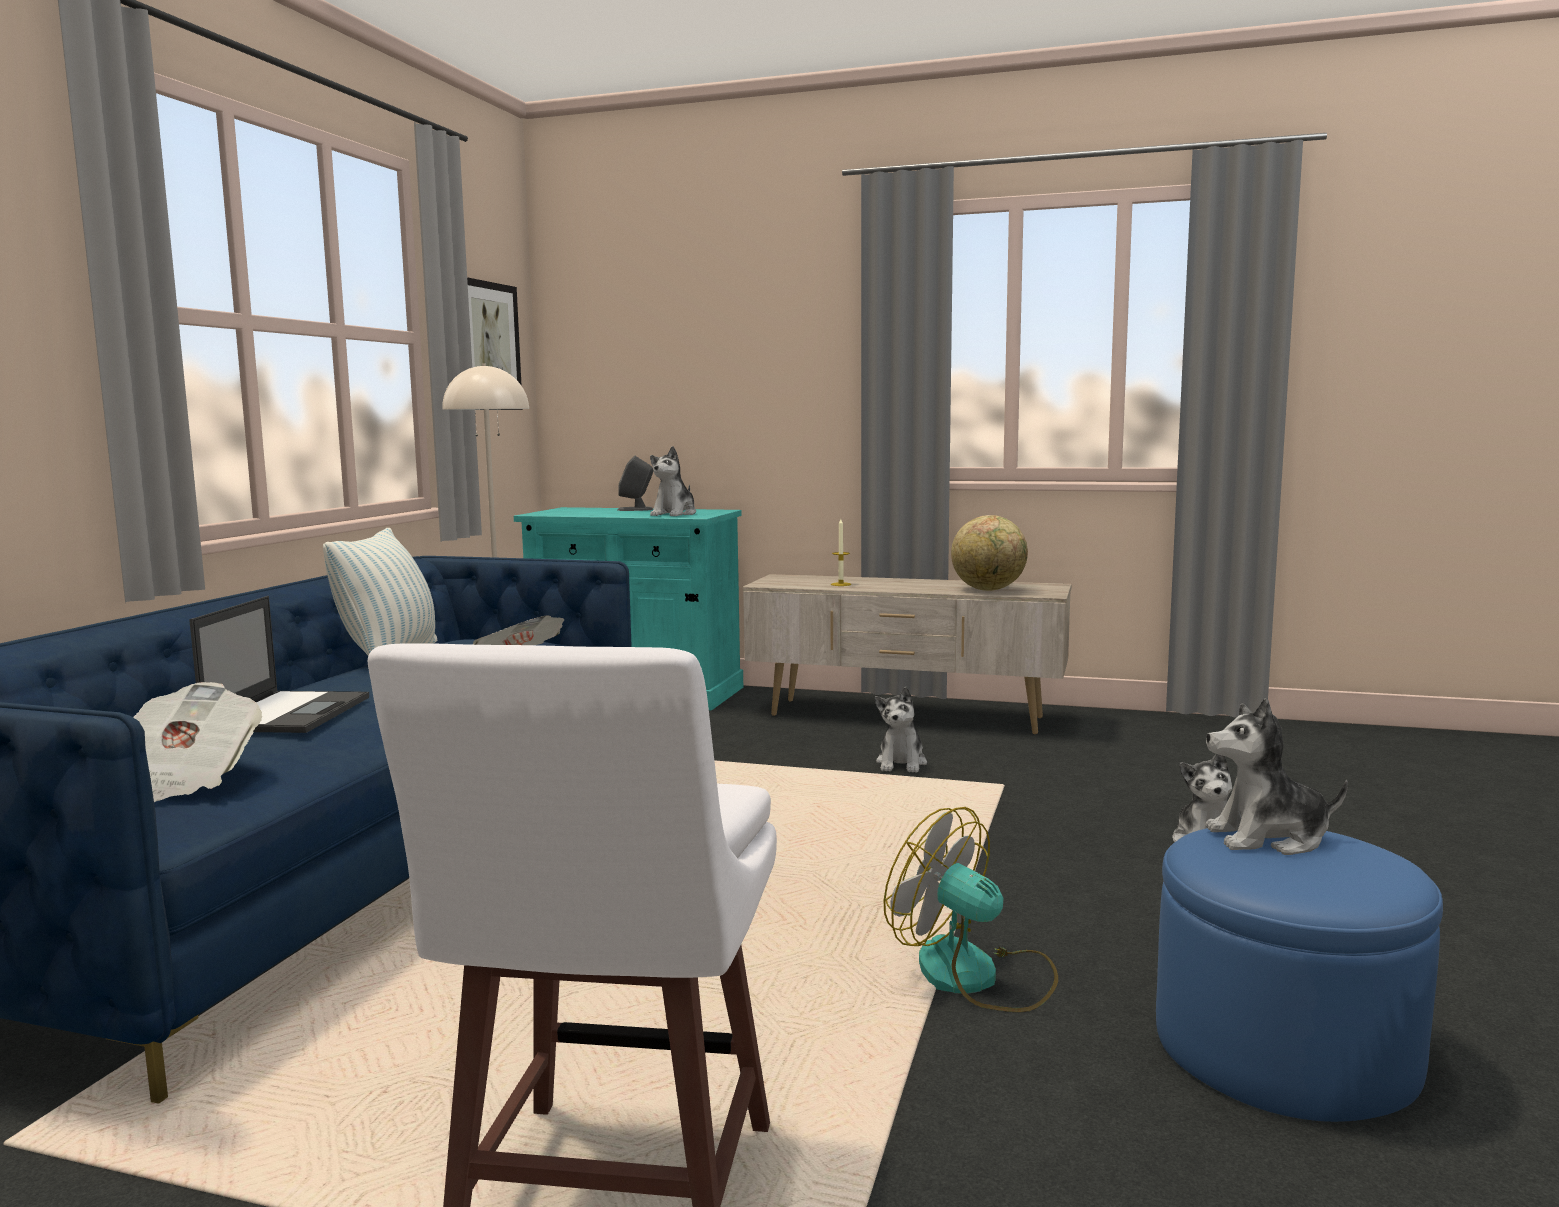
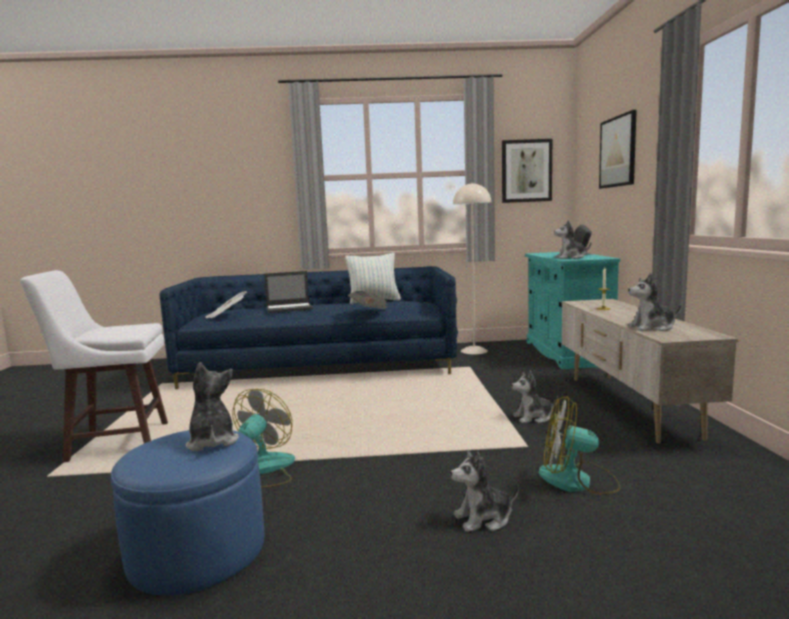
camera: 70 degrees right, 0 degrees up
globe [951,515,1028,591] -> plush toy [628,273,681,331]
none -> fan [539,396,621,495]
none -> picture [599,110,637,189]

